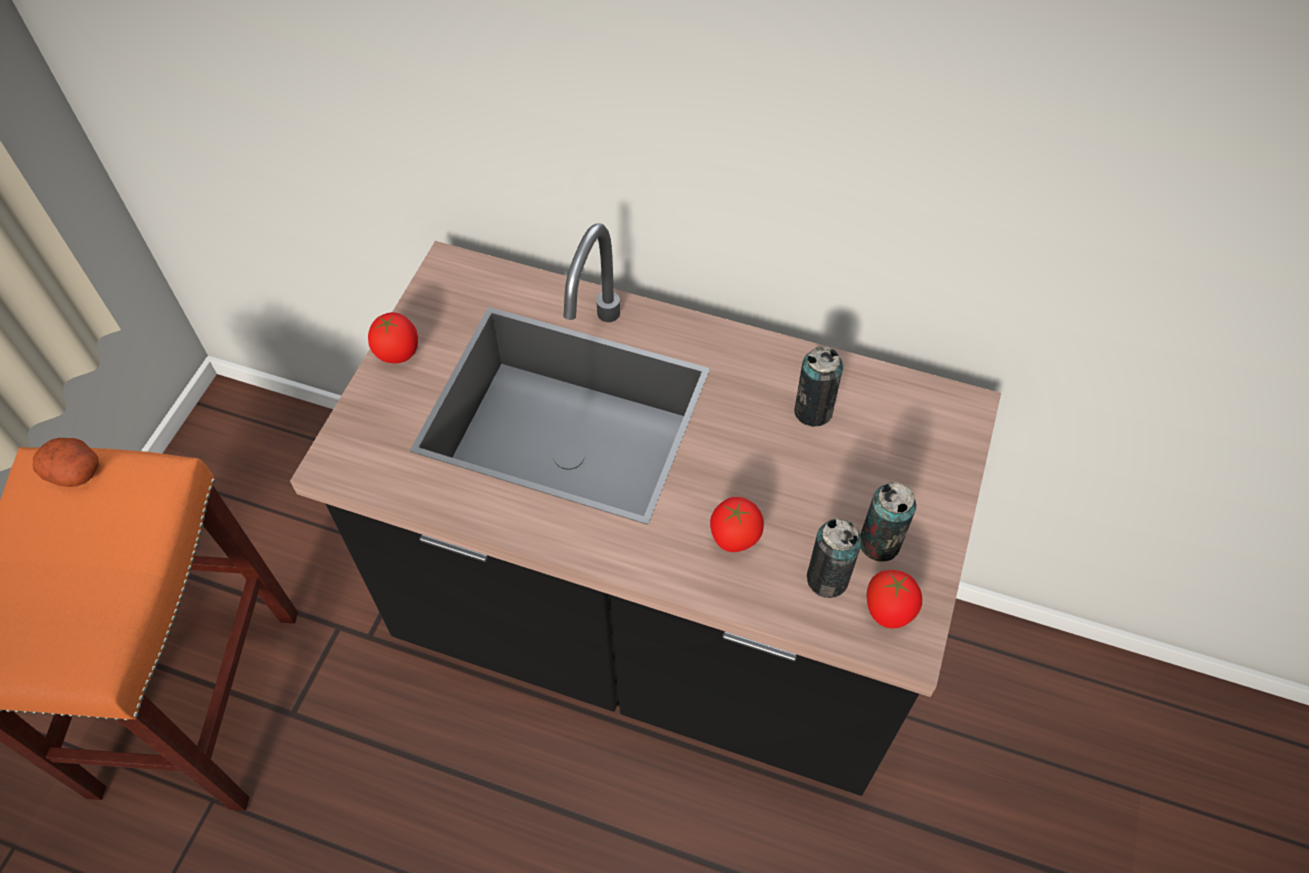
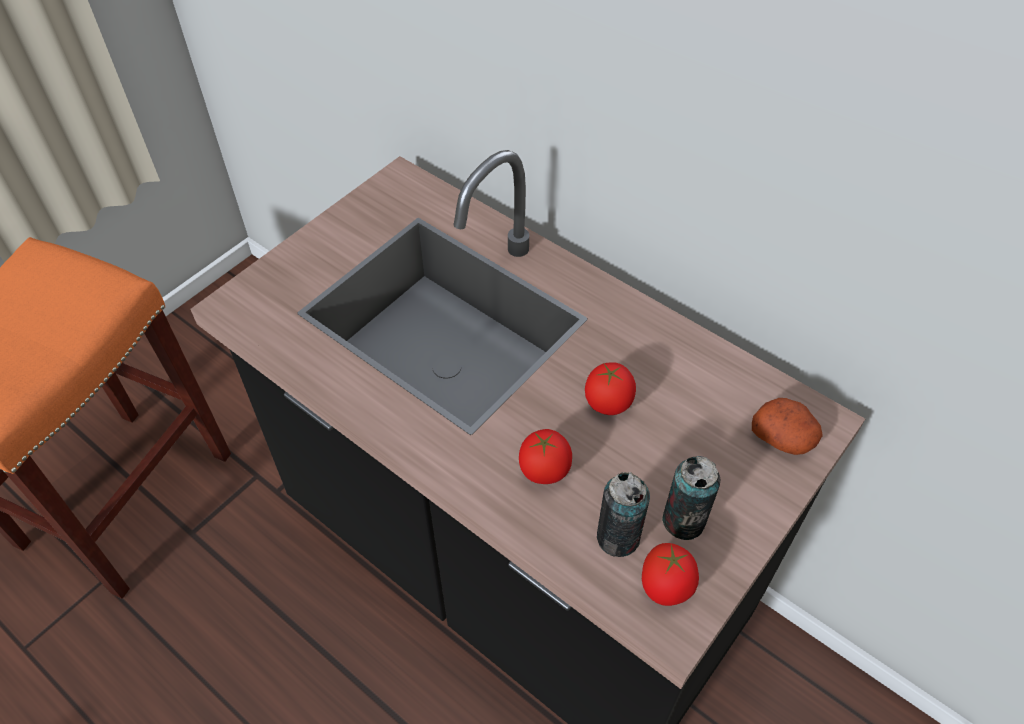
camera: 20 degrees right, 5 degrees down
potato [33,438,99,487] -> potato moved to [752,398,823,455]
tomato [368,312,418,363] -> tomato moved to [585,362,636,415]
can [794,346,844,427] -> none

